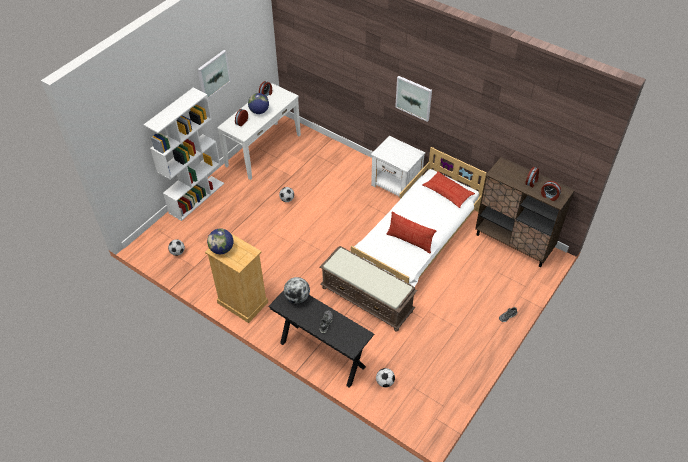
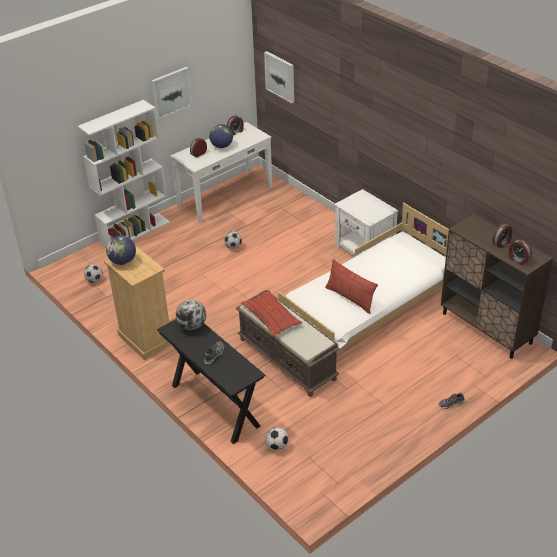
camera: 15 degrees right, 10 degrees down
picture [395,76,432,122] -> picture moved to [264,51,294,103]
pillow [422,171,475,208] -> pillow moved to [241,290,302,337]

